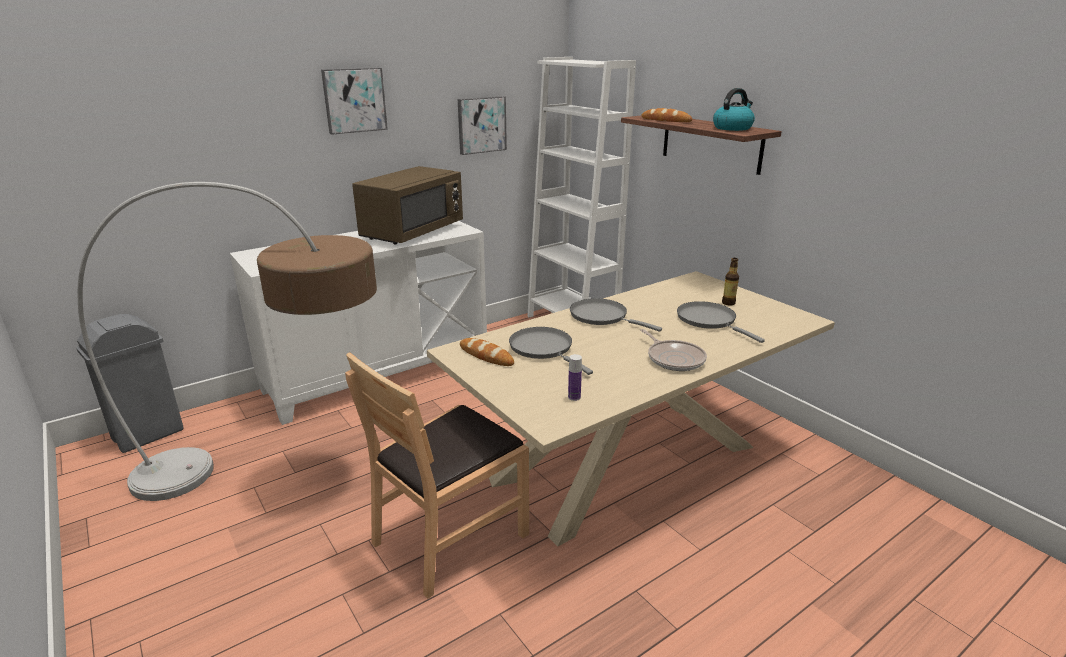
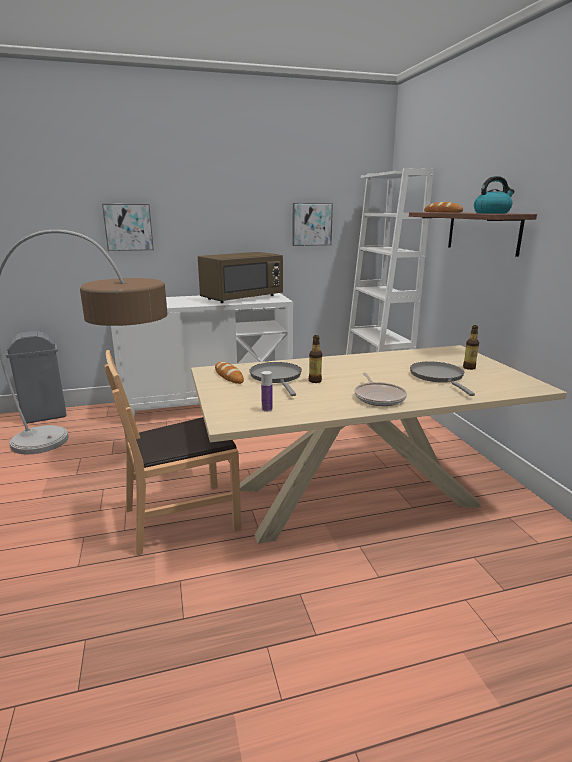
camera: 20 degrees right, 5 degrees down
picture [321,68,388,135] -> picture moved to [102,204,154,251]
grey frying pan [570,298,662,332] -> none
none -> bottle [309,335,322,383]

